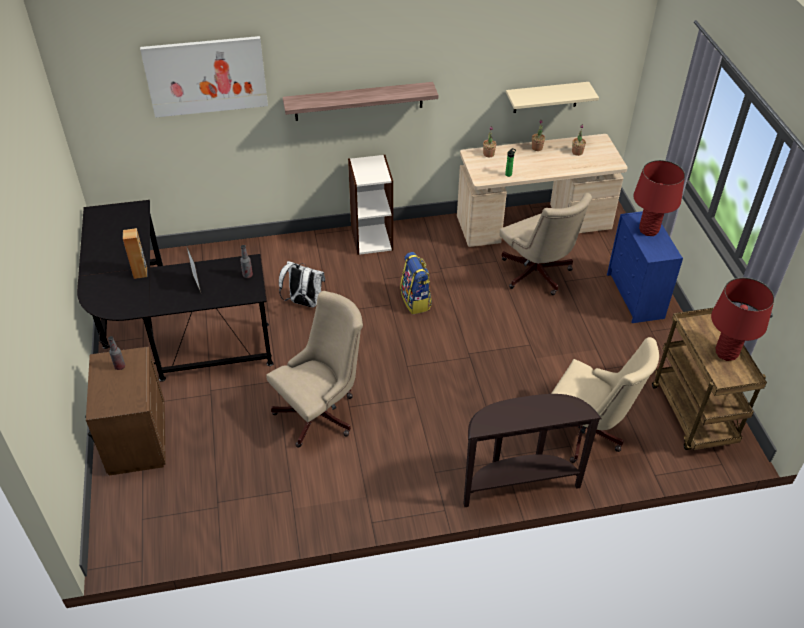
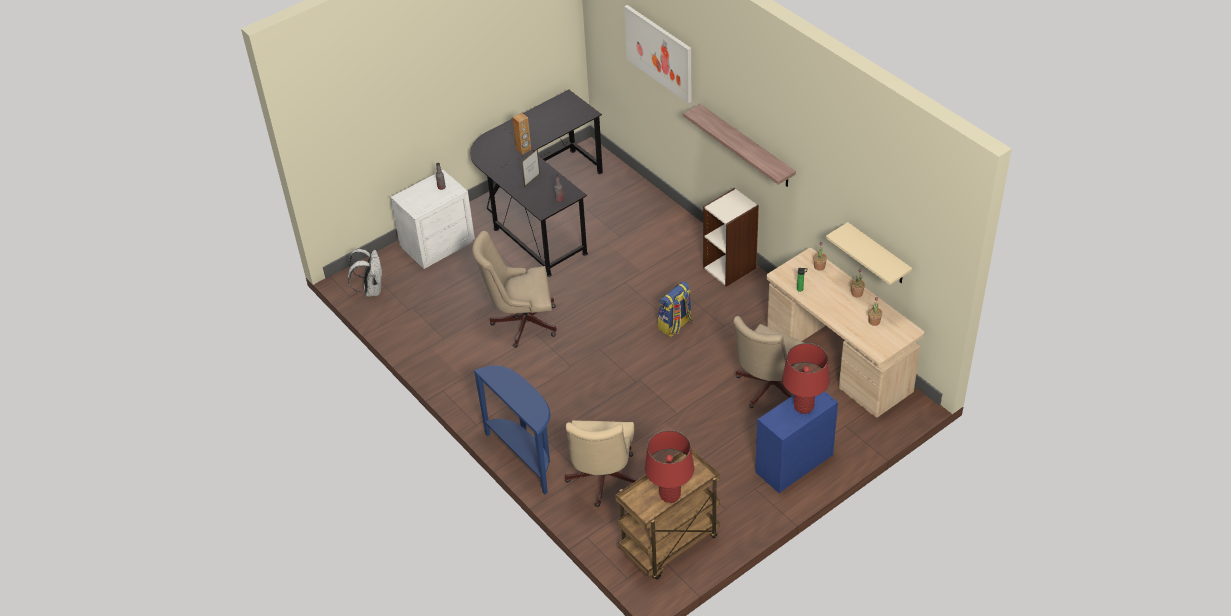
camera: 65 degrees right, 0 degrees up
brown nightstand [85,347,166,476] -> white nightstand [390,170,475,269]
beige office chair [267,291,363,448] -> beige office chair turned 150 degrees clockwise [472,231,557,348]
white backpack [279,261,325,307] -> white backpack moved to [348,249,382,297]
brown console table [463,394,602,507] -> blue console table [474,365,550,494]

